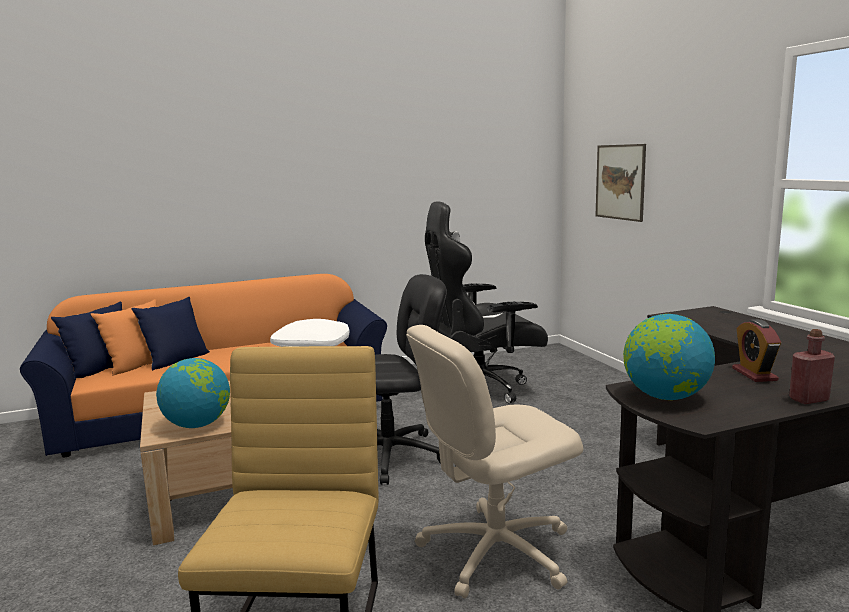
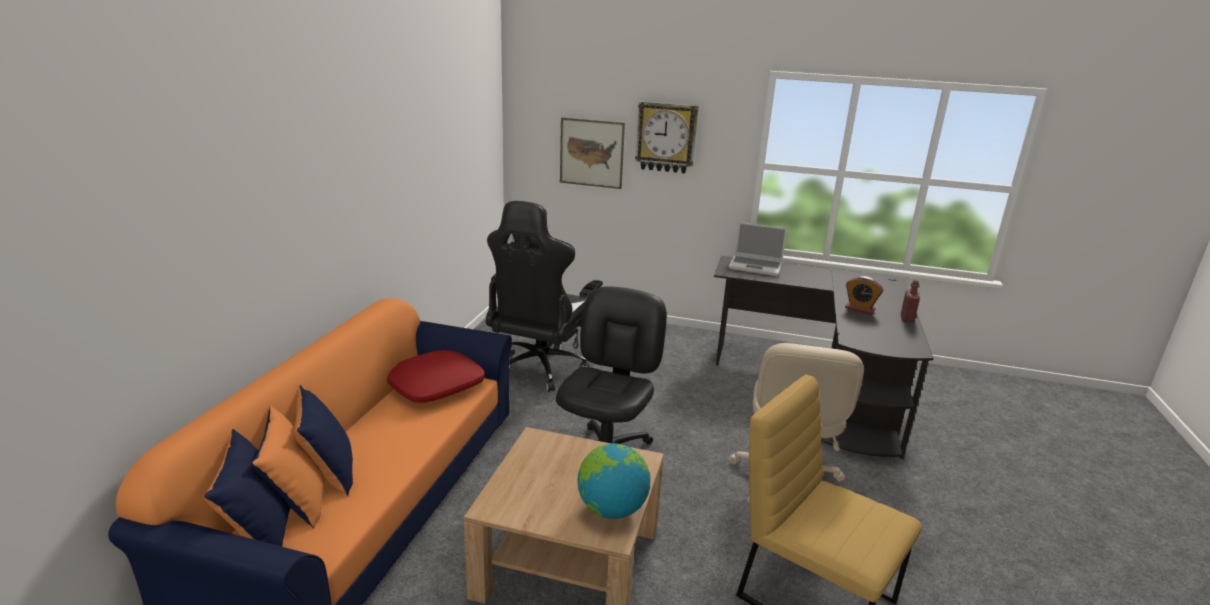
camera: 55 degrees left, 10 degrees up
white pillow [270,319,349,347] -> red pillow [387,350,485,403]
globe [623,314,715,400] -> none
none -> wall clock [635,101,699,174]
none -> laptop [729,222,787,276]

